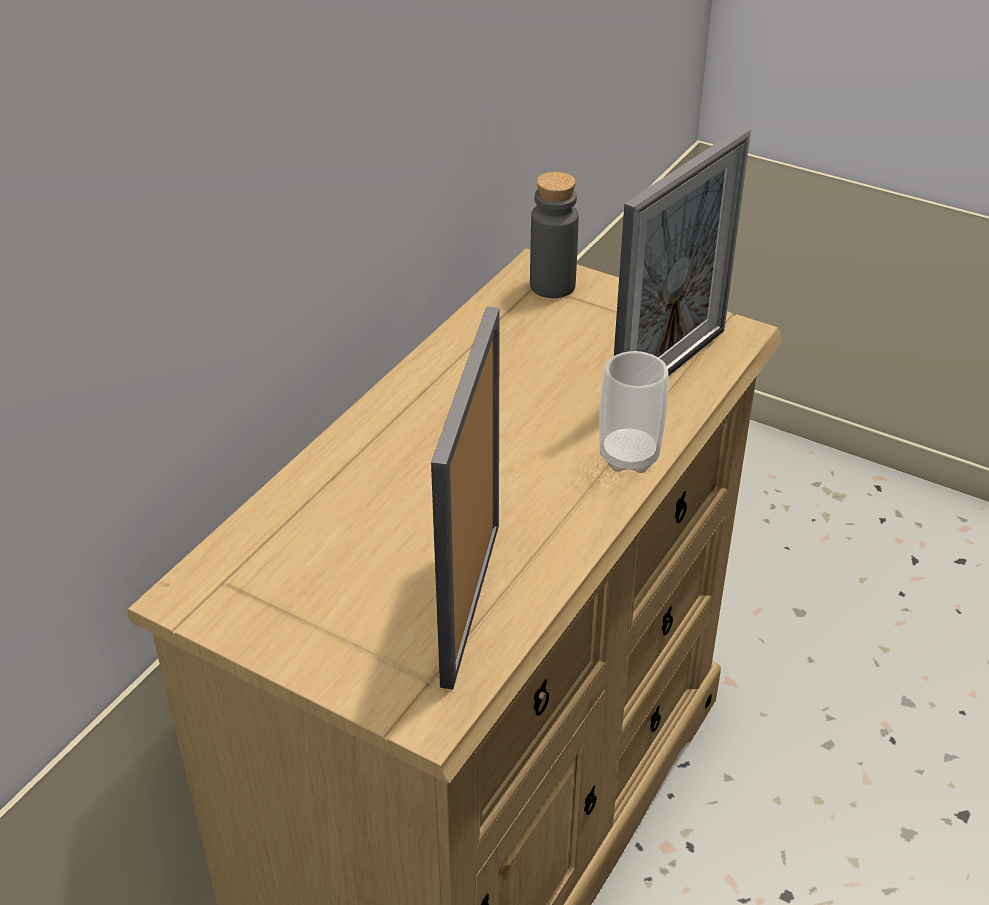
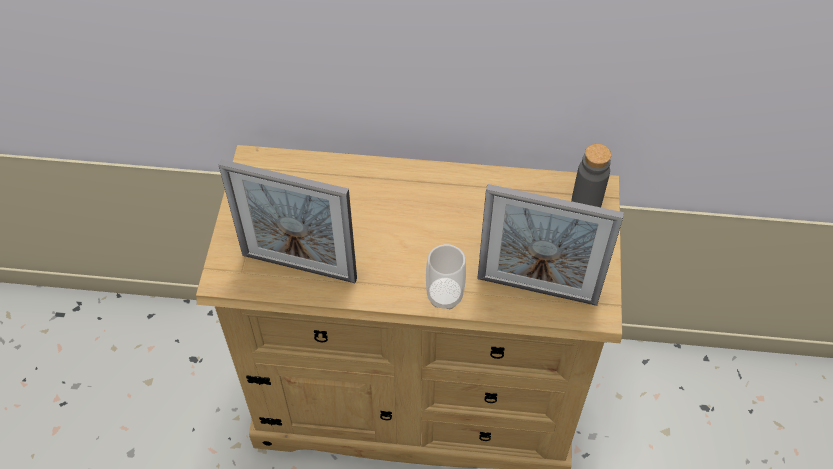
camera: 65 degrees right, 15 degrees up
picture frame [431,306,500,690] -> picture frame turned 150 degrees counterclockwise [218,159,357,283]

